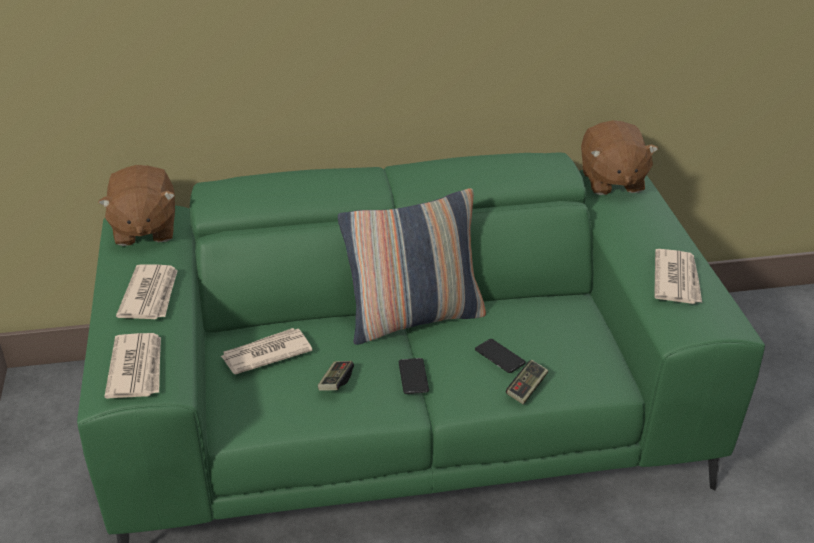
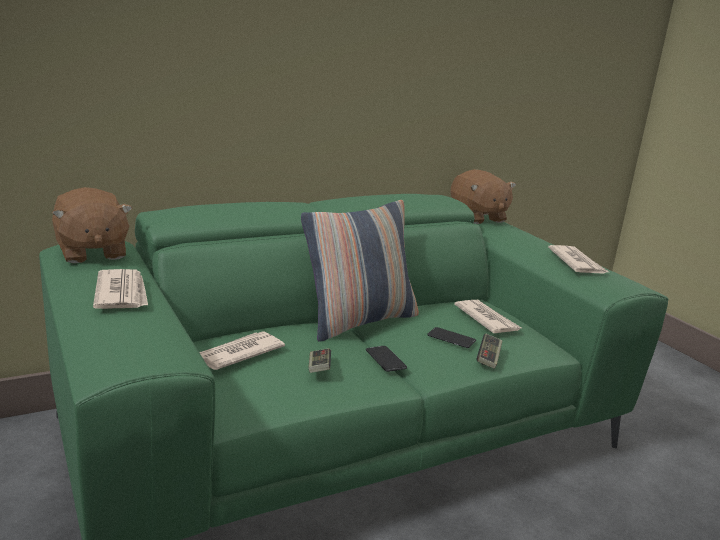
camera: 20 degrees left, 15 degrees down
newspaper [104,333,161,399] -> newspaper moved to [454,300,521,333]

